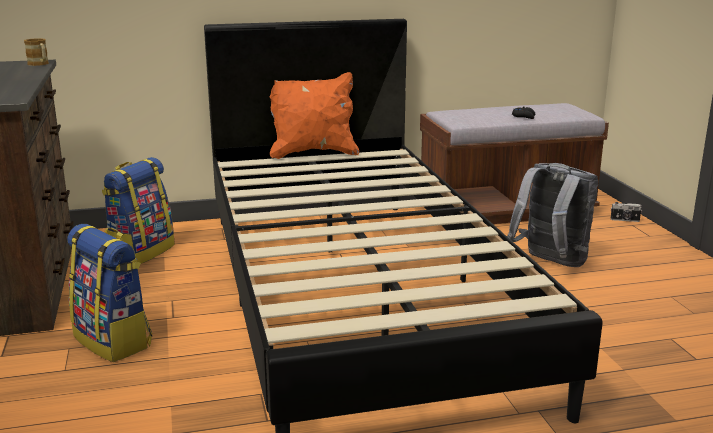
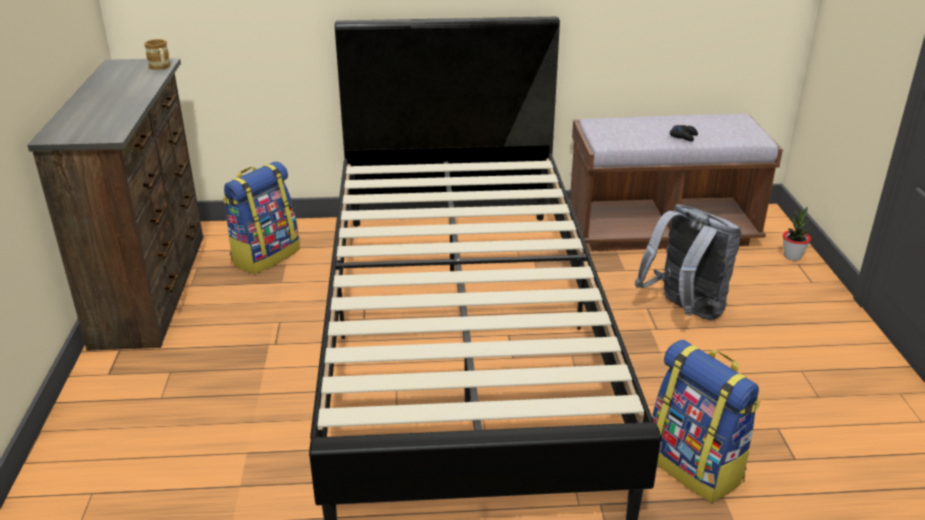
camera: 10 degrees right, 10 degrees up
backpack [67,224,152,362] -> backpack moved to [652,340,760,503]
orange pillow [270,72,359,159] -> none
camera [611,202,642,222] -> potted plant [783,207,811,261]

